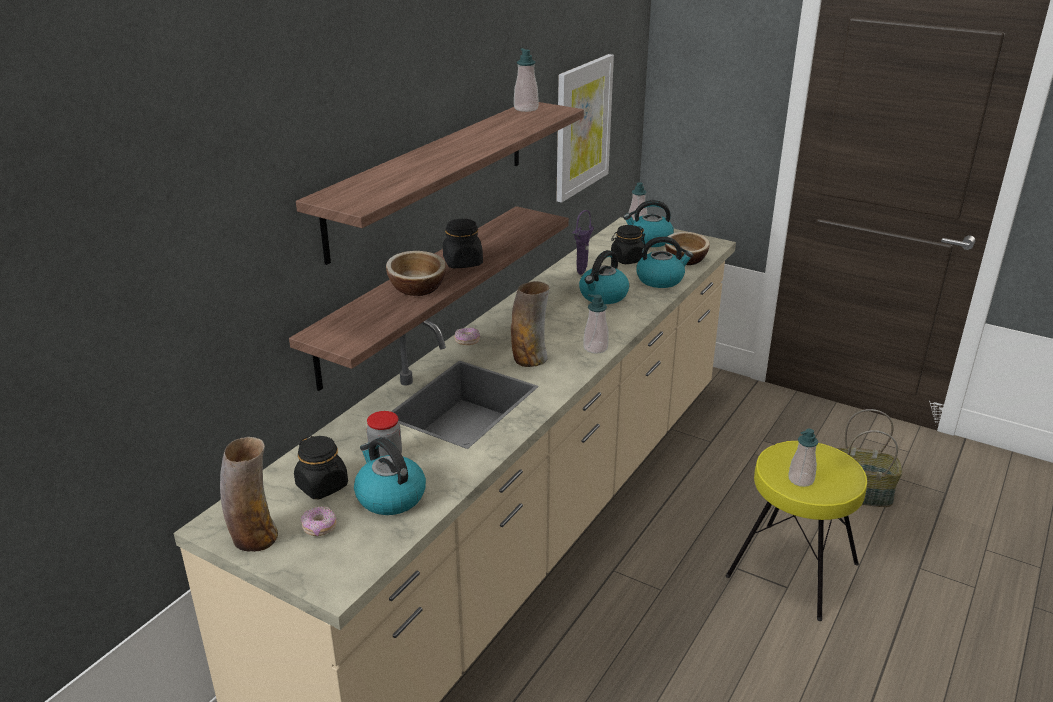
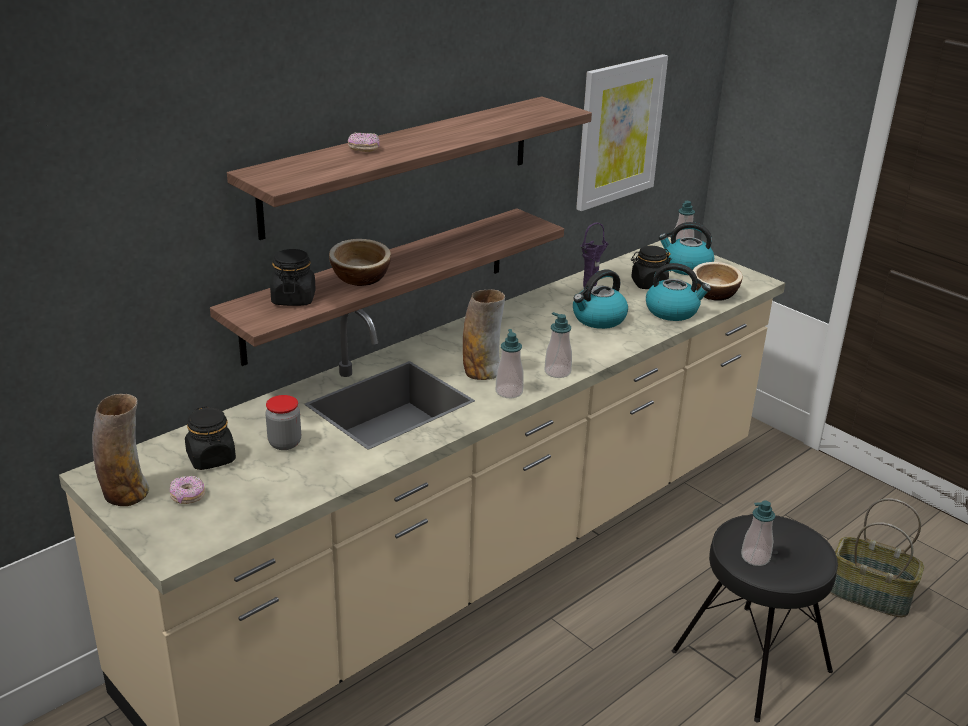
camera: 15 degrees right, 0 degrees up
kettle [354,437,426,515] -> none
black jar [443,219,483,268] -> black jar moved to [270,249,316,306]
donut [454,327,480,345] -> donut moved to [348,133,379,152]
soap dispenser [514,48,538,112] -> soap dispenser moved to [496,329,524,398]
yellow stool [726,441,867,621] -> black stool [672,514,838,723]

